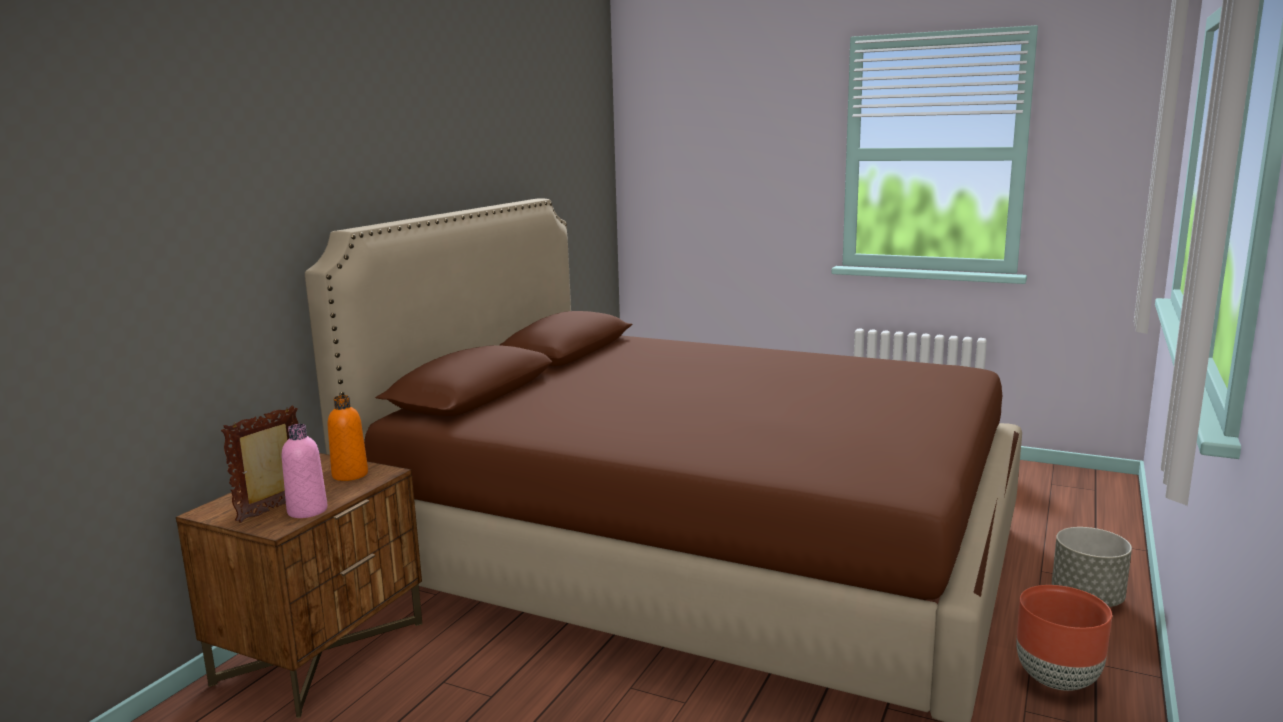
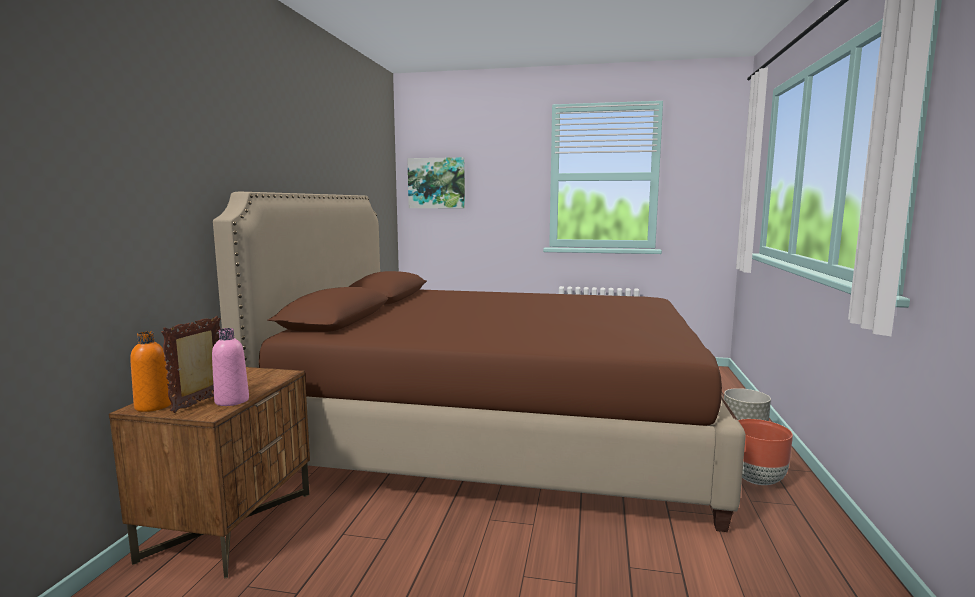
camera: 15 degrees left, 5 degrees down
orange bottle [328,395,368,481] -> orange bottle moved to [130,331,171,412]
none -> picture [407,157,465,208]

